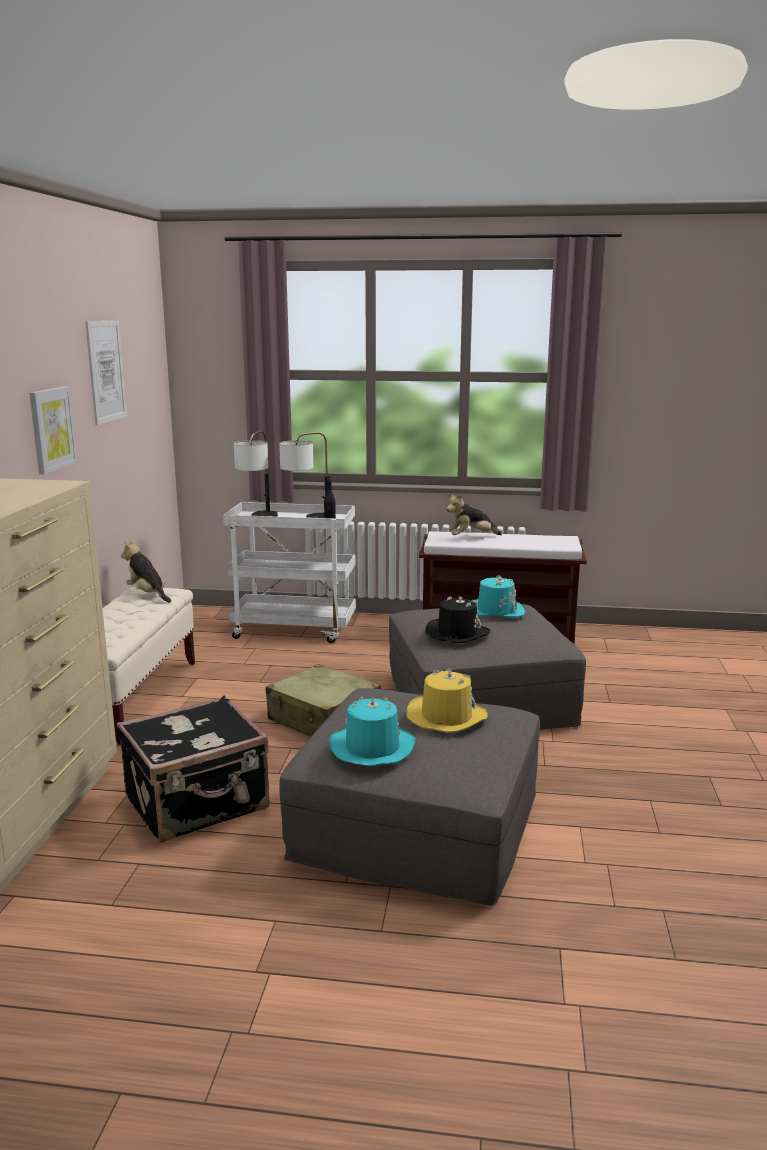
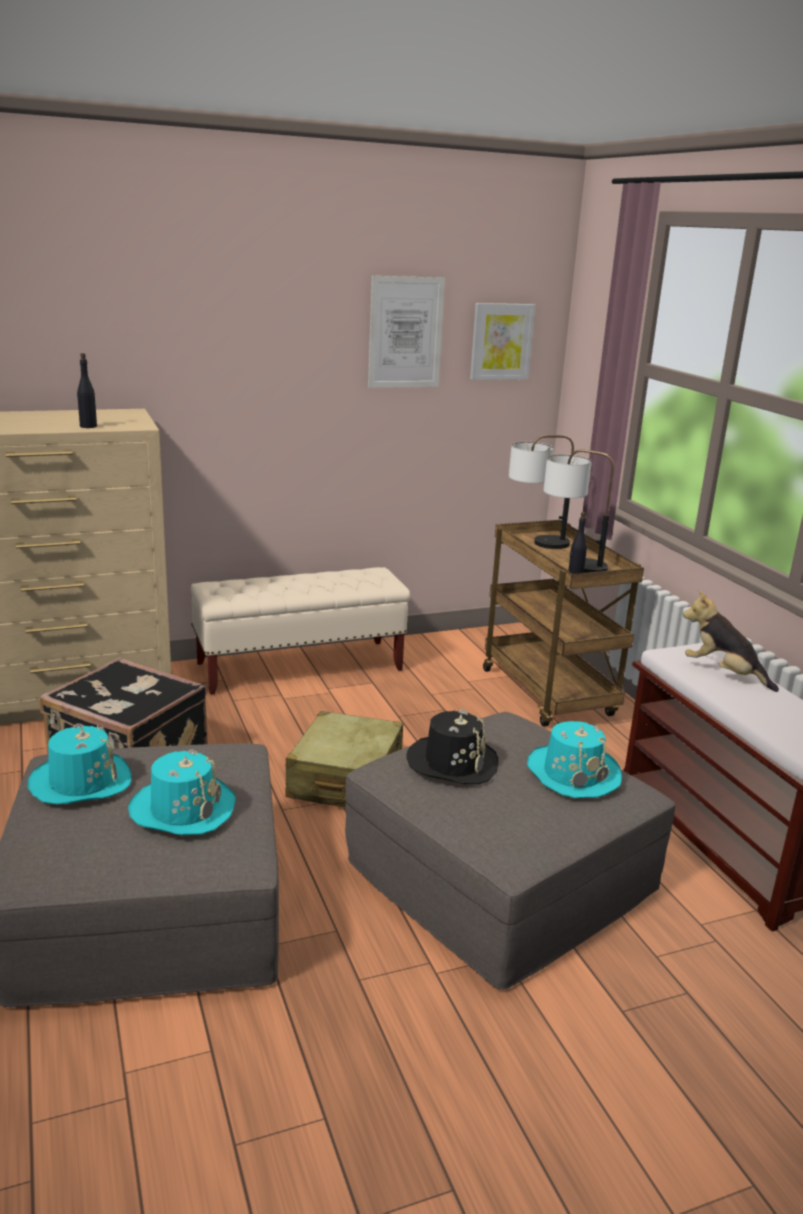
camera: 60 degrees right, 5 degrees up
picture [30,386,77,474] -> picture moved to [470,303,535,380]
plush toy [121,539,171,603] -> none
white cart [223,502,356,643] -> brown cart [483,520,644,727]
yellow hat [406,669,488,733] -> turquoise hat [128,749,236,835]
none -> black bottle [77,353,97,428]

